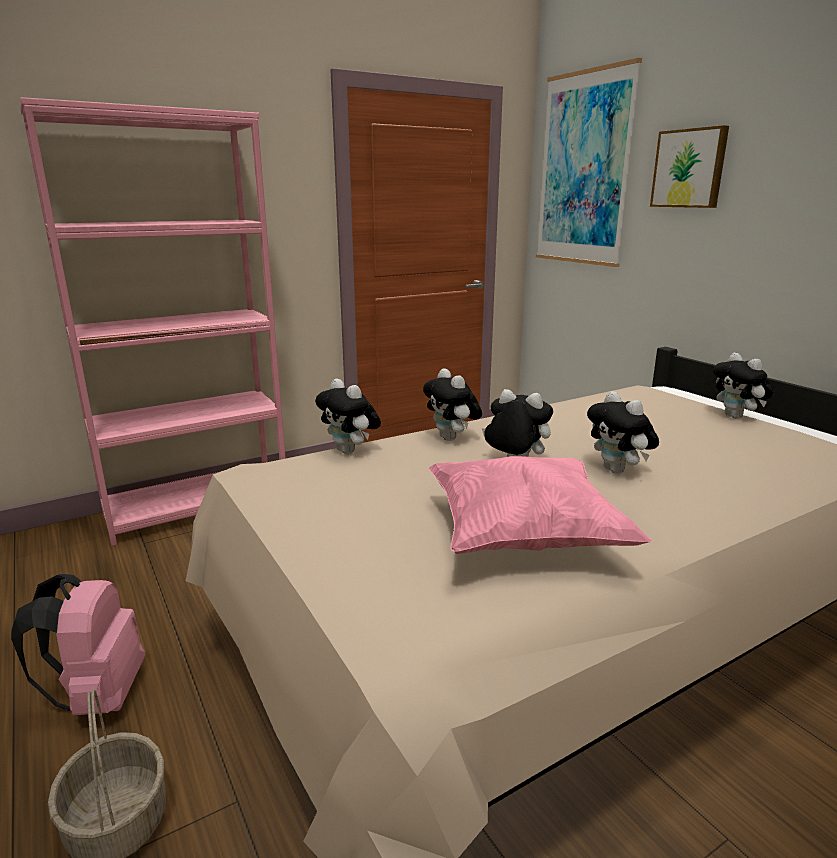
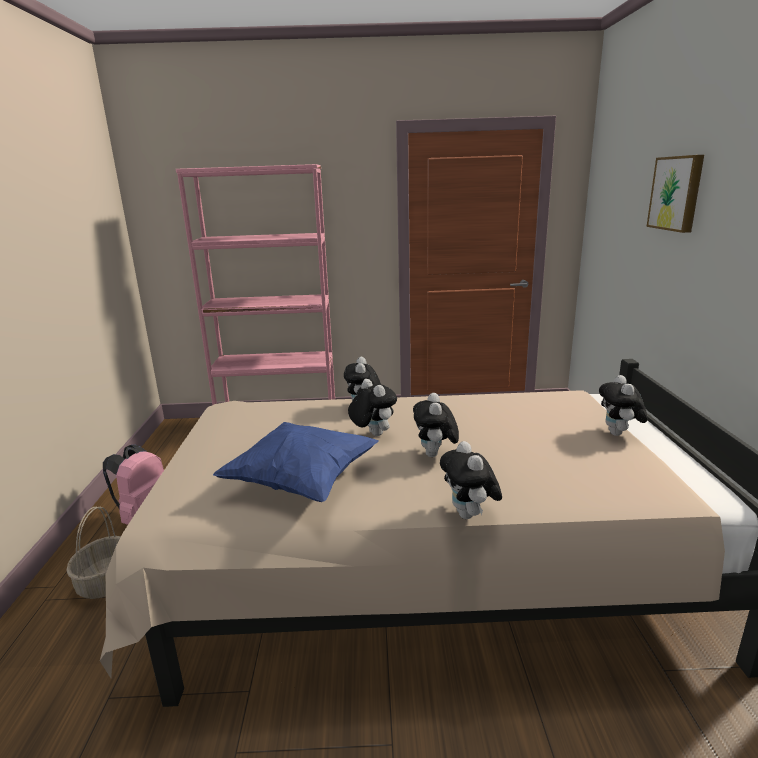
camera: 30 degrees right, 0 degrees up
plush toy [315,379,381,454] -> plush toy moved to [440,441,502,519]
pink pillow [429,456,652,554] -> blue pillow [213,422,379,502]
picture [536,58,642,267] -> none

